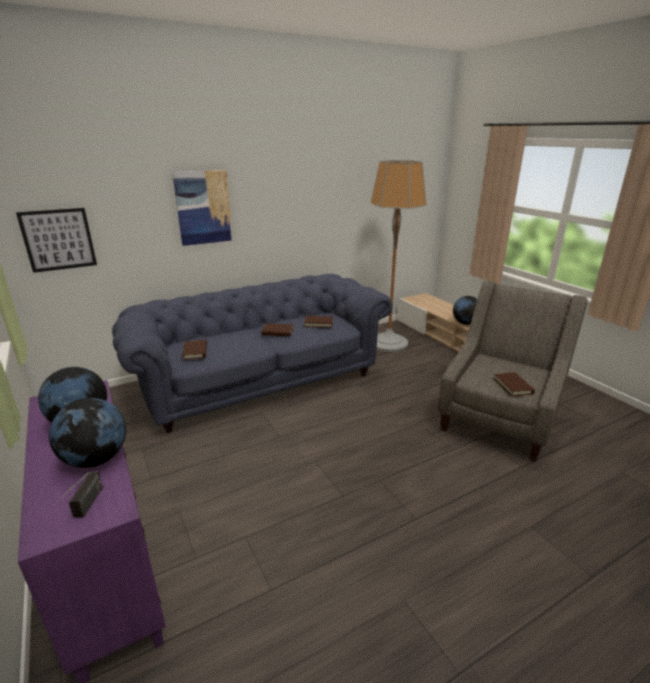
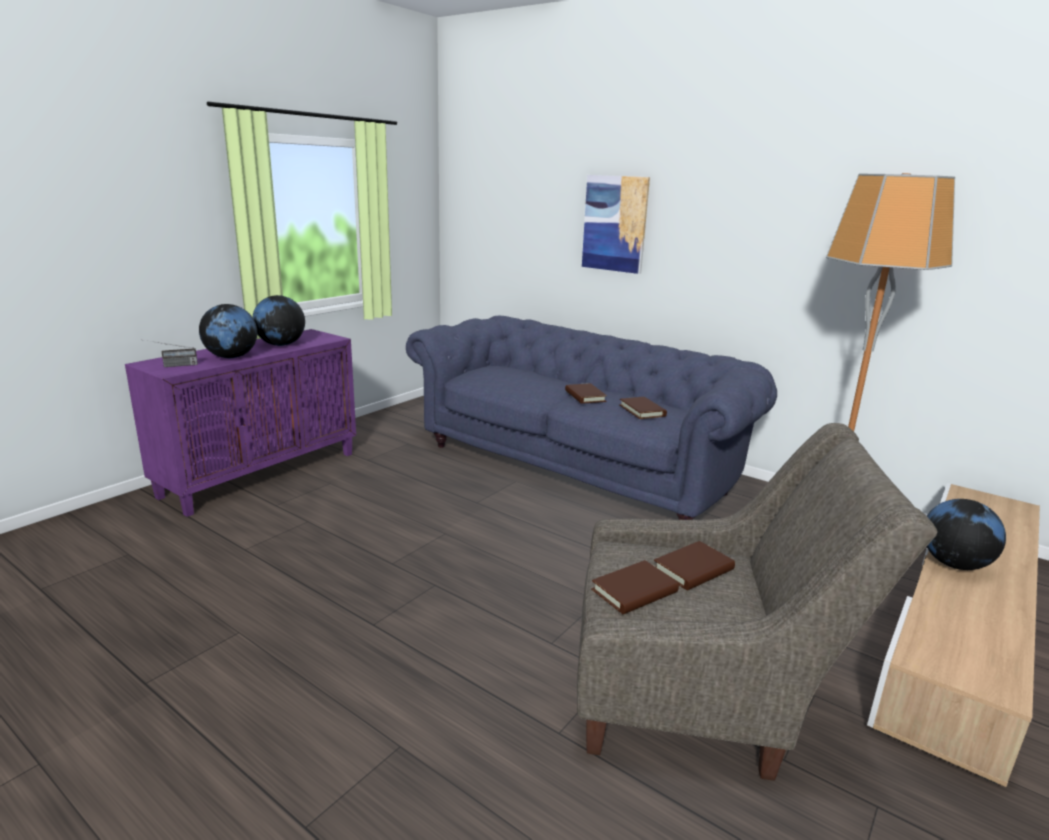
camera: 65 degrees right, 5 degrees down
picture [16,208,97,273] -> none
brown book [182,340,207,360] -> brown book moved to [654,541,735,591]

